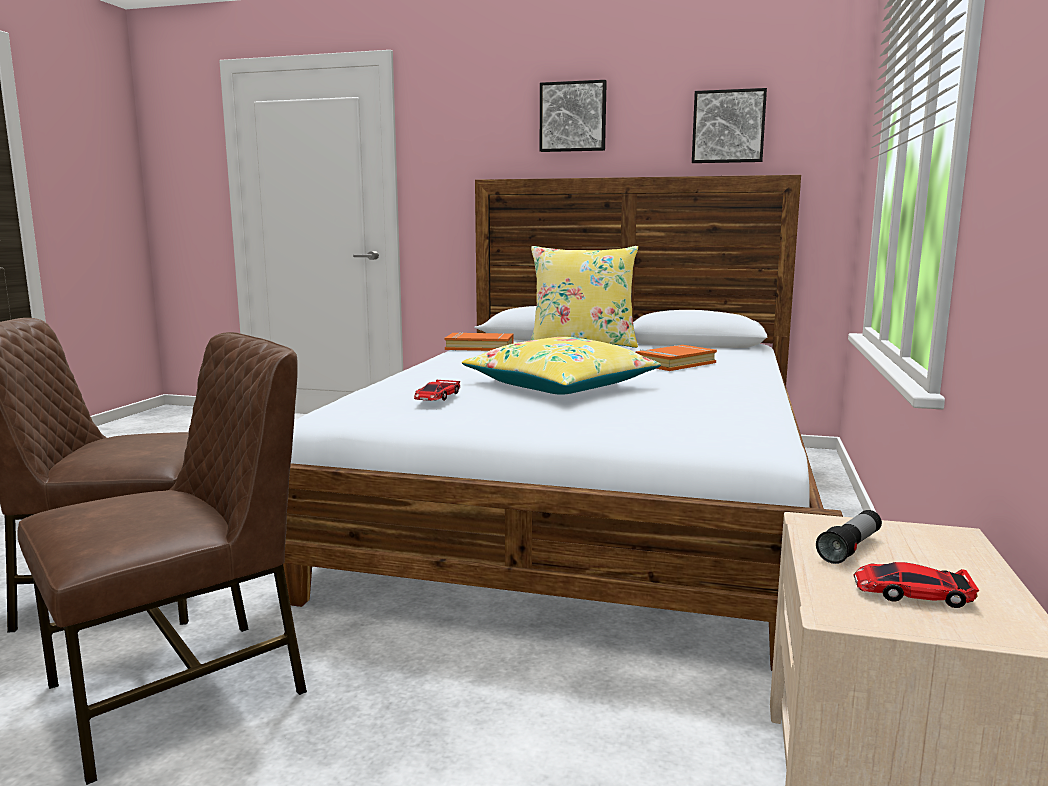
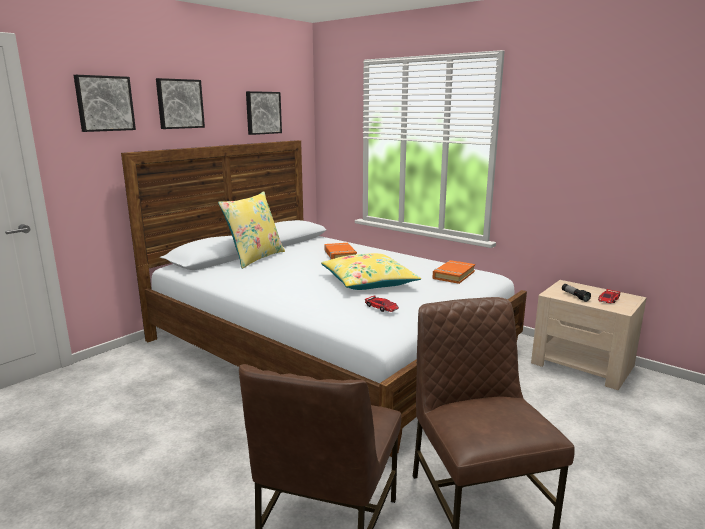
camera: 65 degrees left, 5 degrees up
orange book [445,332,513,351] -> orange book moved to [433,260,475,284]
none -> picture [74,75,136,132]

